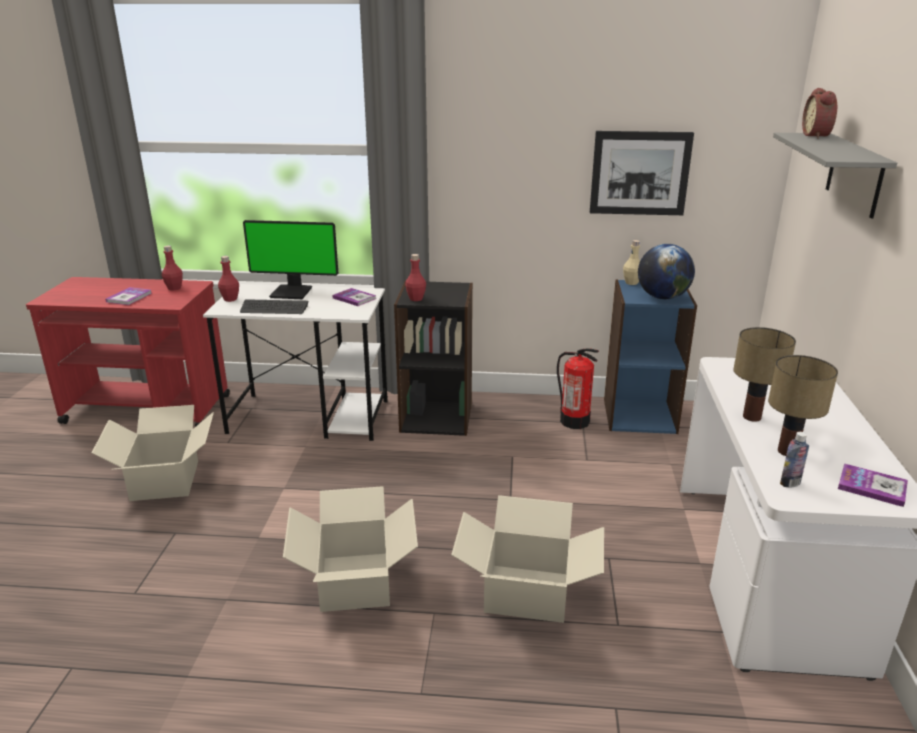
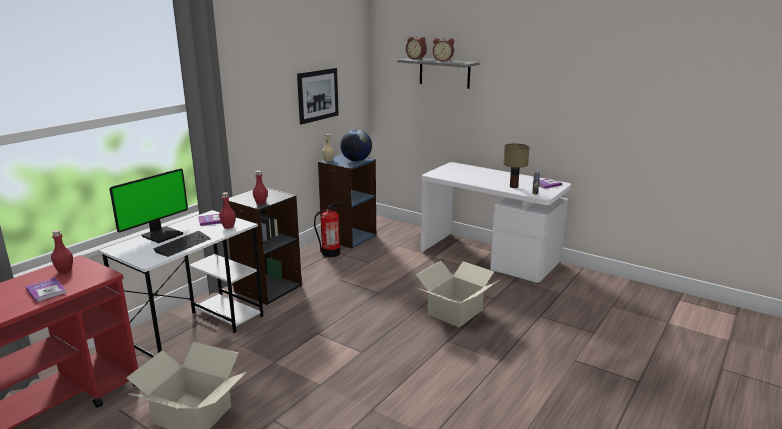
camera: 60 degrees left, 5 degrees down
red bottle [218,256,239,302] -> red bottle moved to [219,192,236,229]
cardboard box [283,486,418,612] -> none
table lamp [733,327,796,422] -> none
none -> alarm clock [433,38,454,62]

